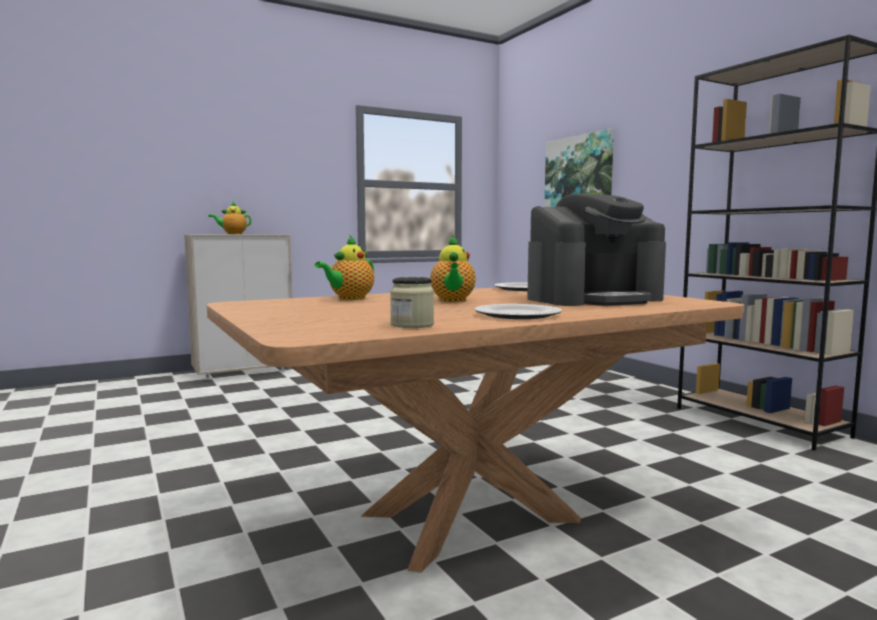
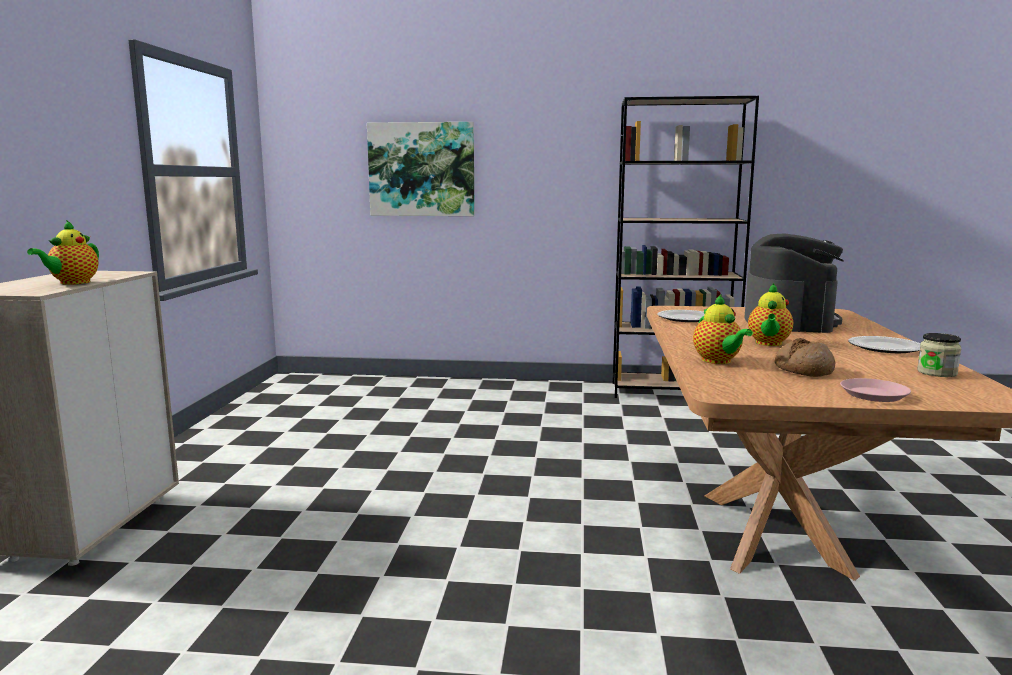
camera: 55 degrees left, 5 degrees up
teapot [430,236,476,302] -> teapot turned 75 degrees clockwise [748,283,793,346]
none -> bread [774,338,835,377]
none -> pink plate [840,378,911,402]

